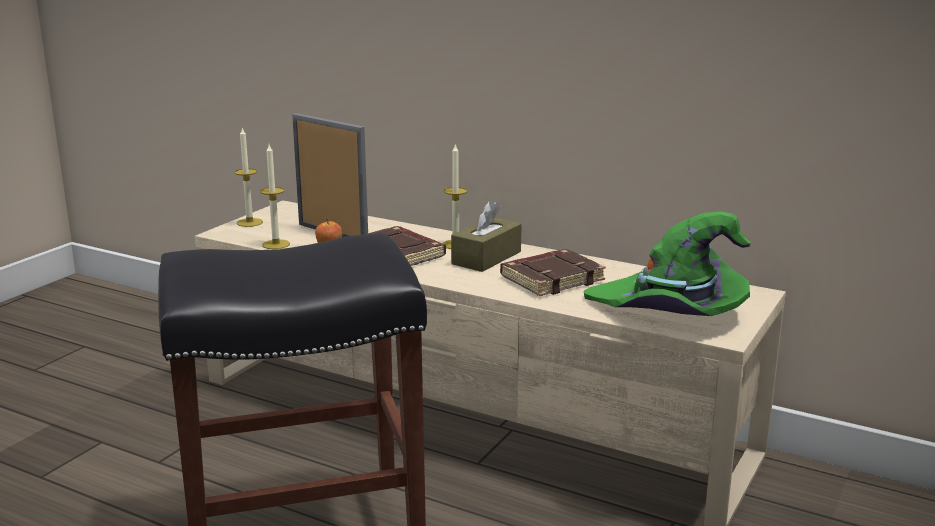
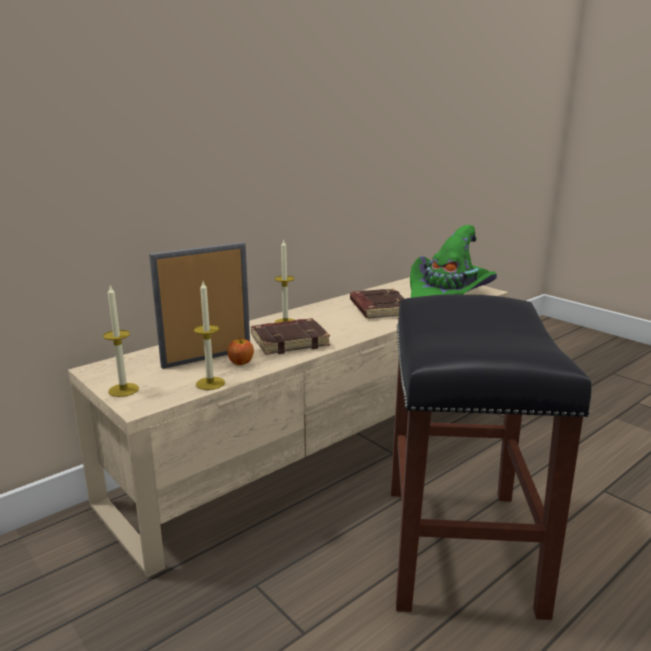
camera: 70 degrees left, 0 degrees up
brown tissue box [451,200,522,272] -> none

